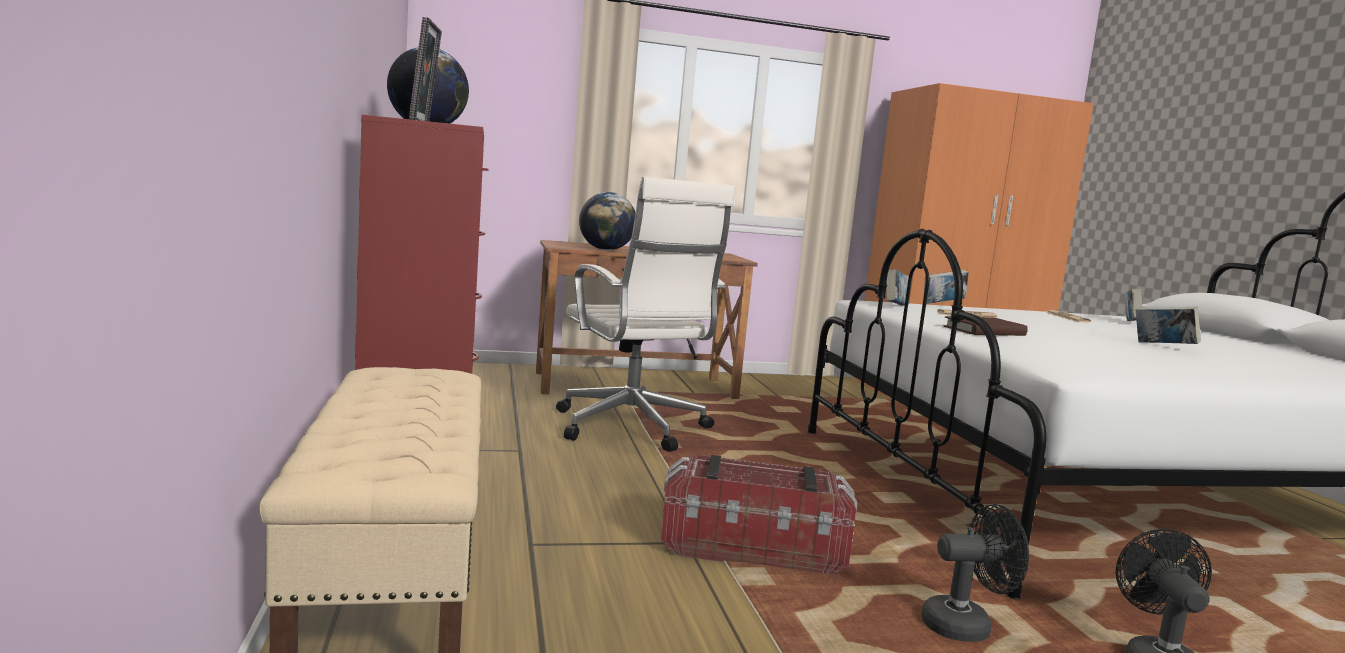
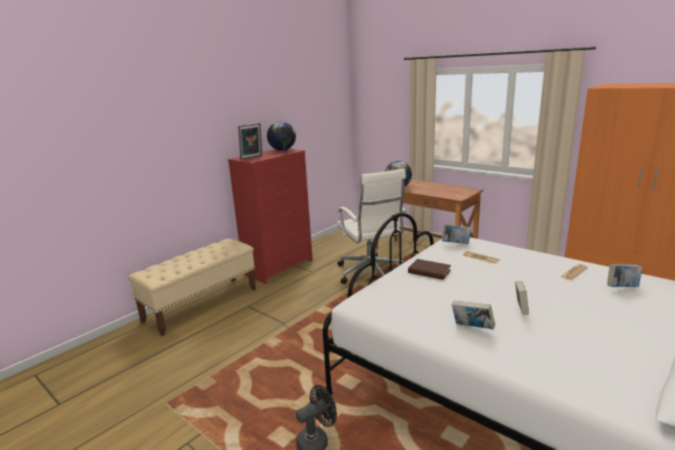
camera: 55 degrees right, 10 degrees up
white office chair [556,177,735,452] -> white office chair turned 45 degrees counterclockwise [337,169,406,284]
storage box [661,455,858,575] -> none
black fan [921,504,1029,642] -> none
book [924,270,969,304] -> book moved to [452,301,495,329]

